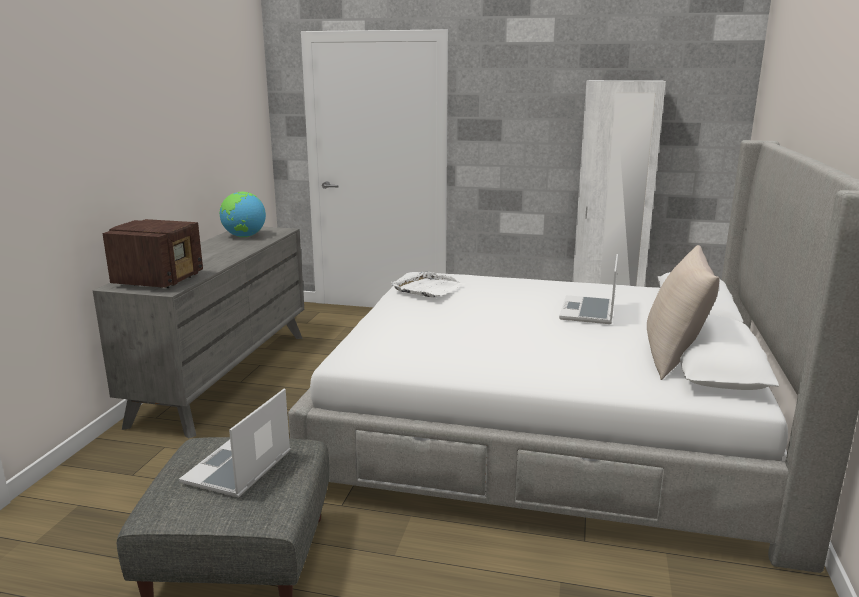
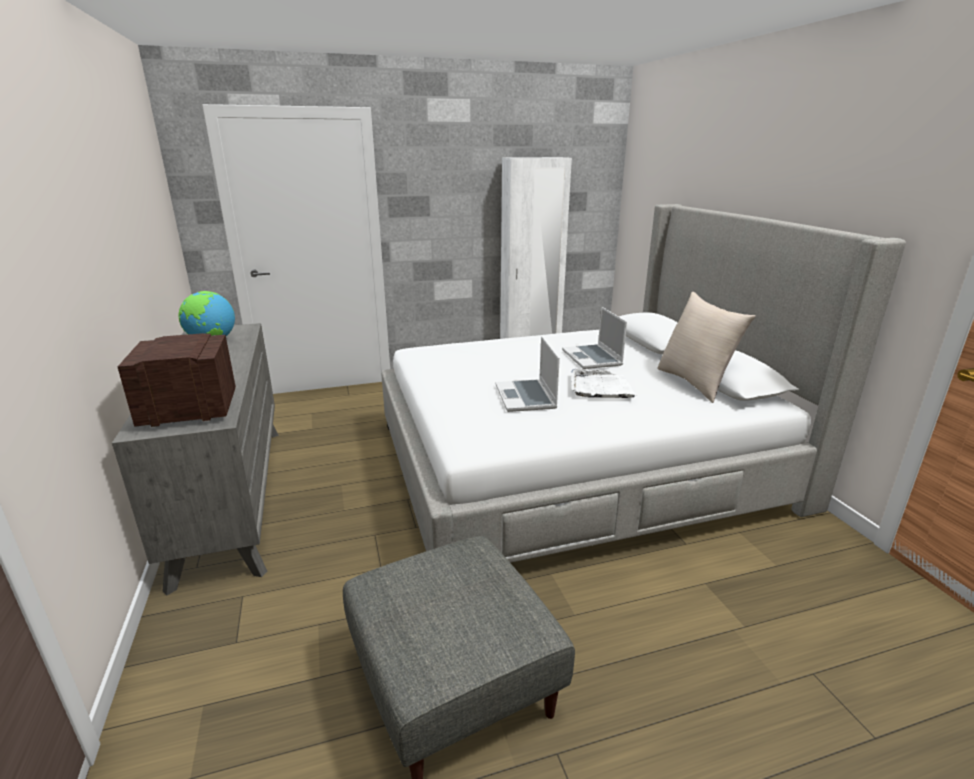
camera: 30 degrees left, 5 degrees up
radio [102,219,203,288] -> radio turned 90 degrees counterclockwise [118,333,236,427]
laptop [179,388,291,498] -> laptop moved to [495,336,560,412]
white tray [392,272,465,298] -> white tray moved to [571,369,637,398]

